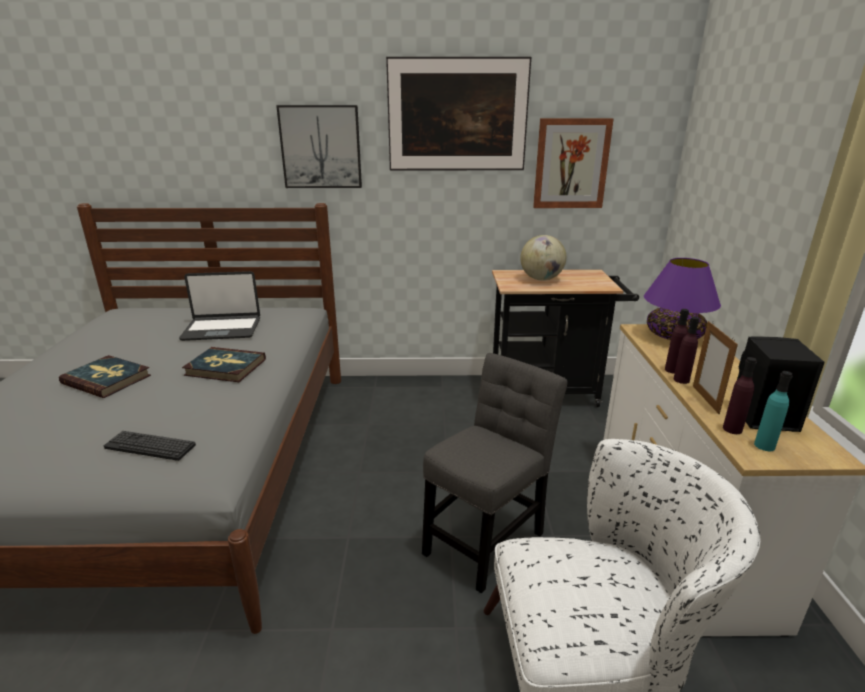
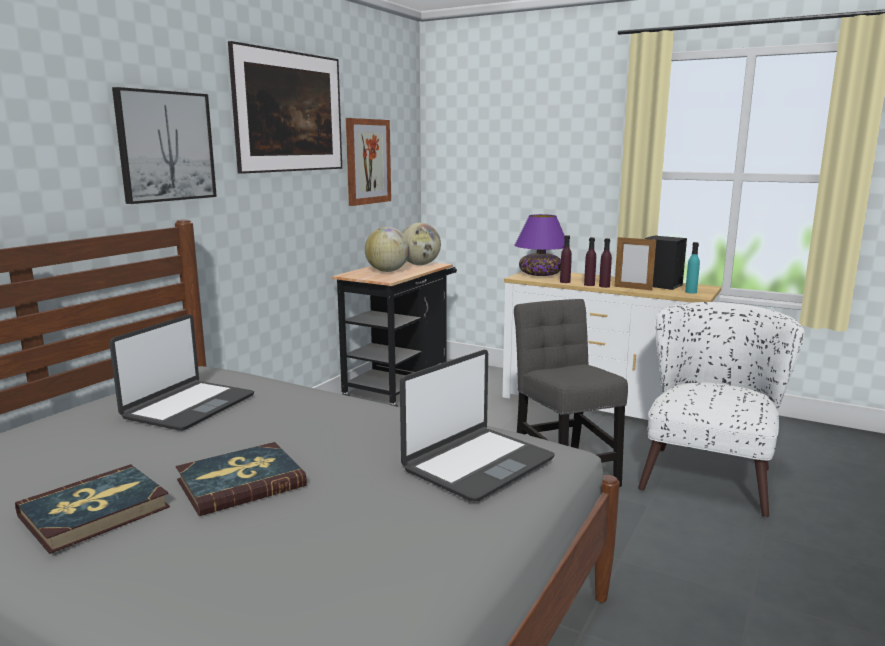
camera: 60 degrees left, 10 degrees down
keyboard [104,431,196,461] -> laptop [400,350,555,502]
book [182,347,266,382] -> book moved to [15,464,170,554]
purple bottle [723,357,757,434] -> purple bottle moved to [560,235,572,283]
none -> globe [402,223,441,265]

